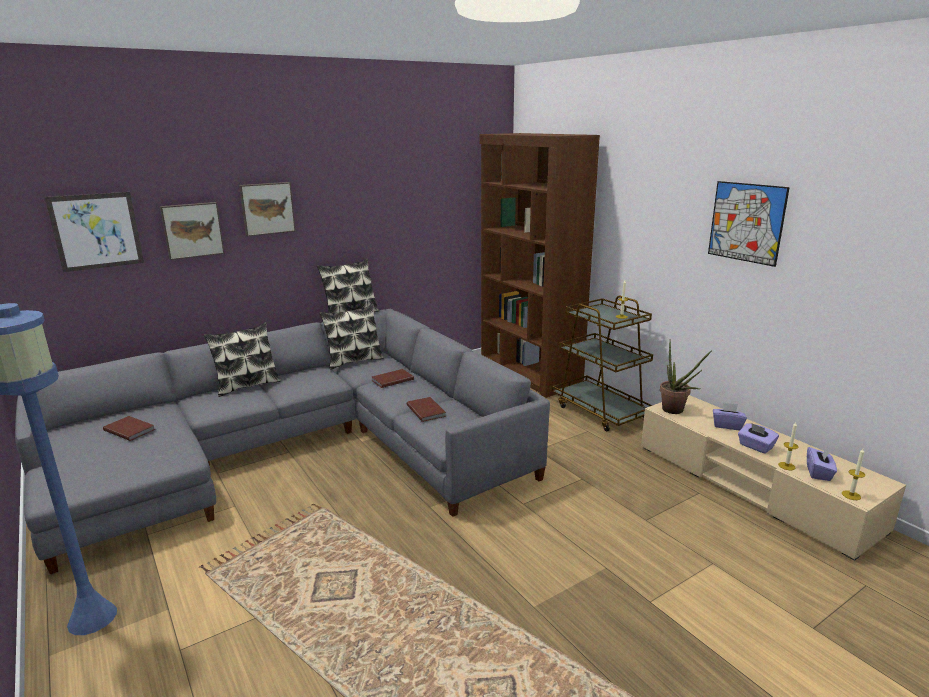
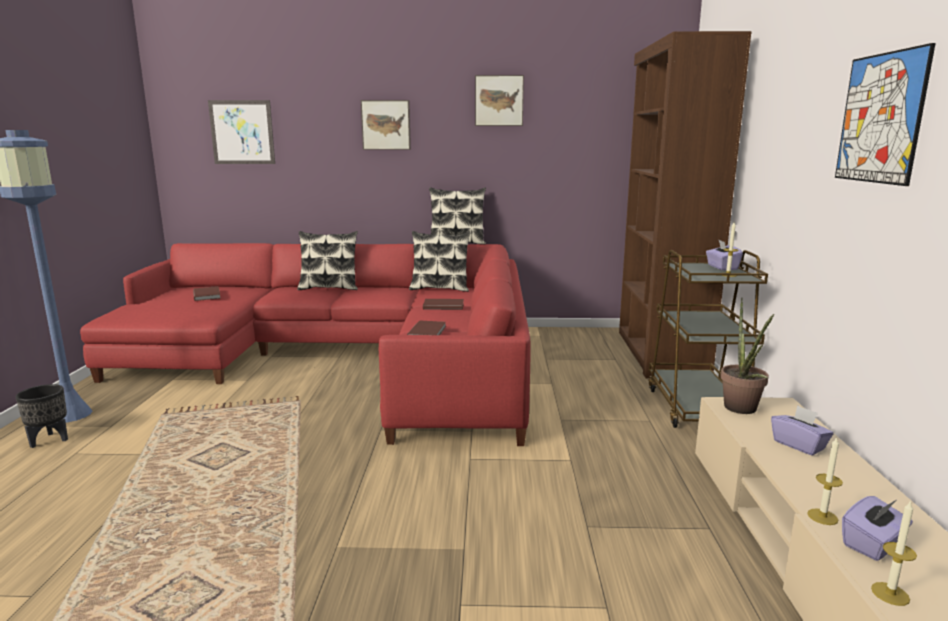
camera: 35 degrees right, 5 degrees down
grey sofa [15,309,550,574] -> red sofa [80,243,531,446]
picture [160,202,225,260] -> picture moved to [475,75,524,126]
purple tissue box [738,423,779,454] -> purple tissue box moved to [706,239,743,270]
none -> black planter [16,384,68,448]

